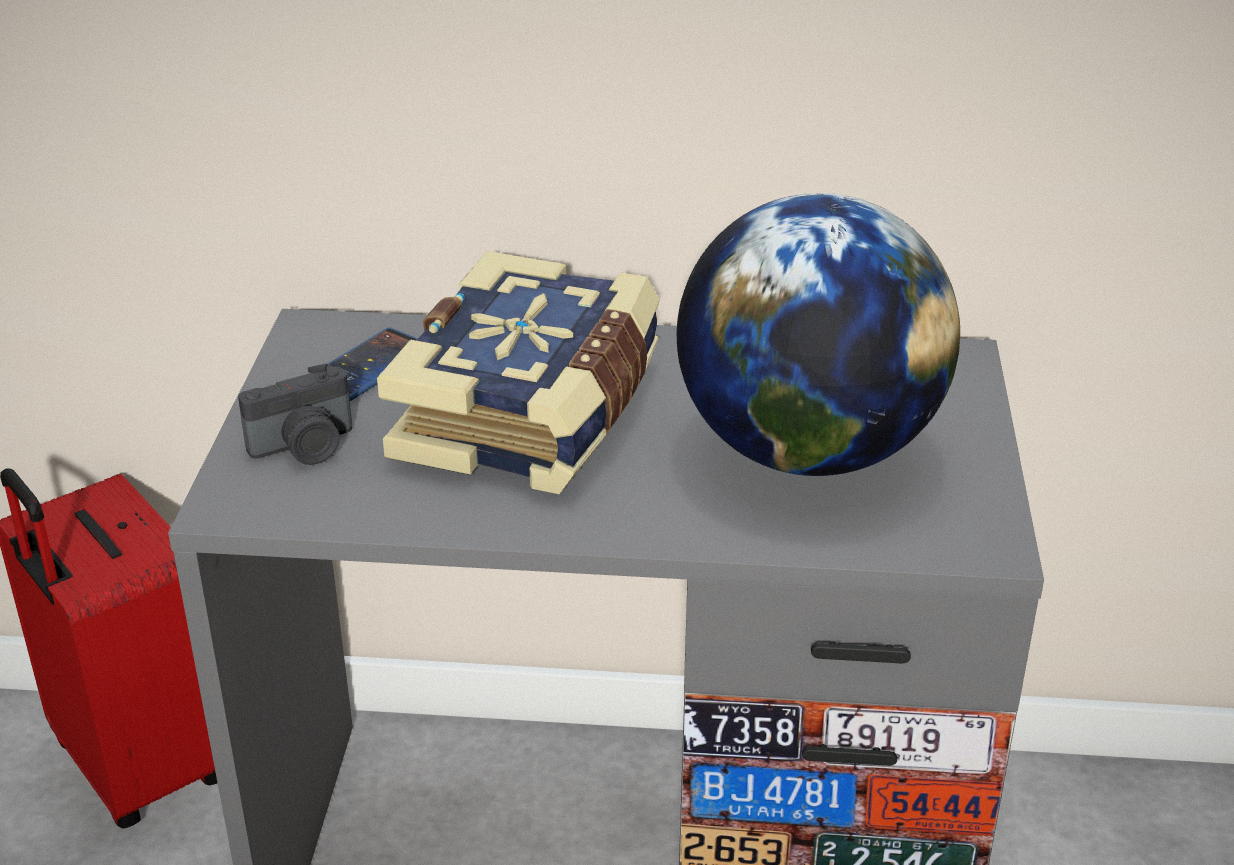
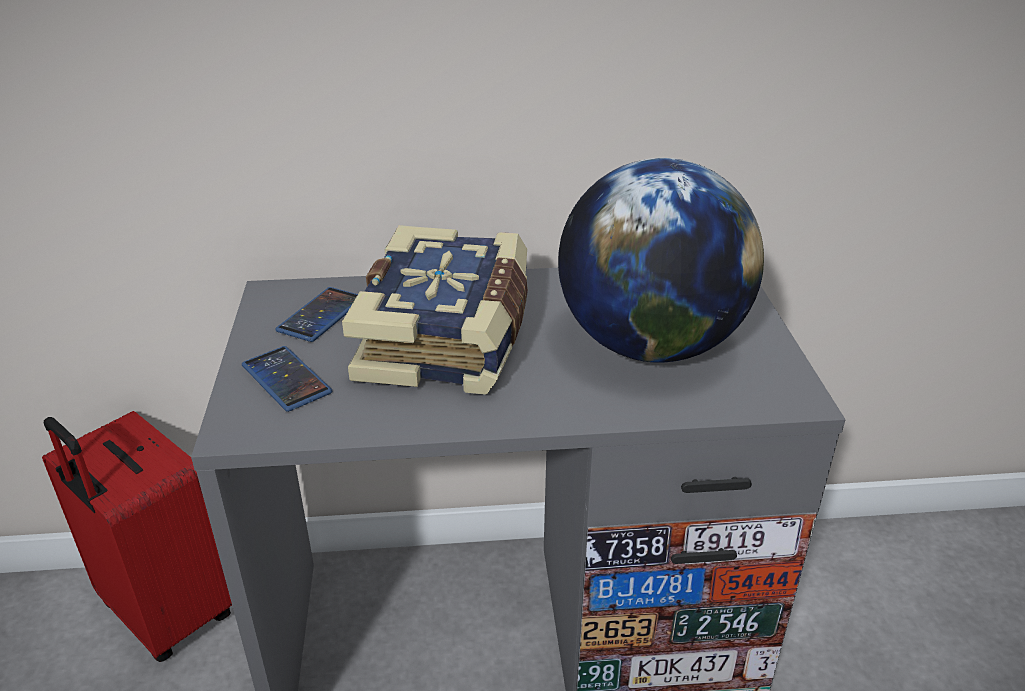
camera: 10 degrees left, 0 degrees up
camera [238,363,352,465] -> phone [242,346,332,412]

